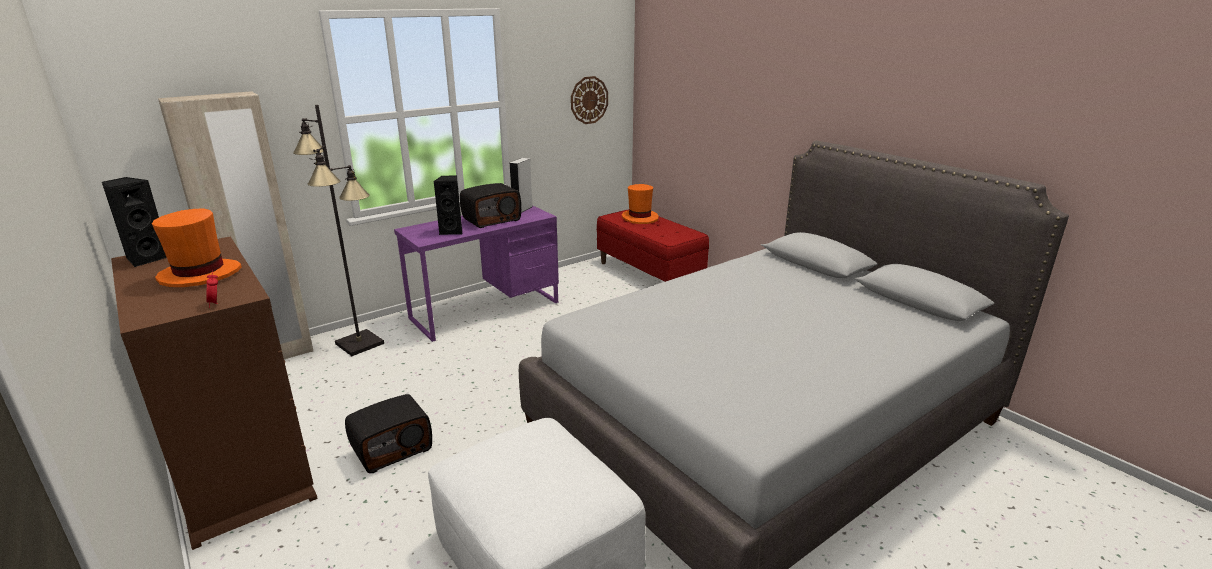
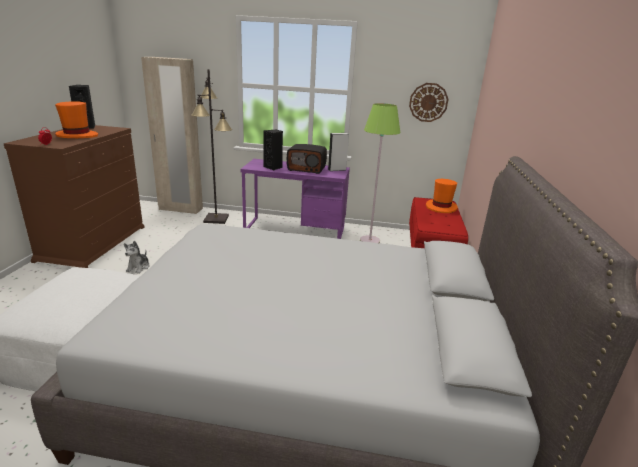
camera: 45 degrees right, 0 degrees up
radio [345,394,432,473] -> plush toy [124,241,150,274]
none -> green floor lamp [360,103,400,243]

